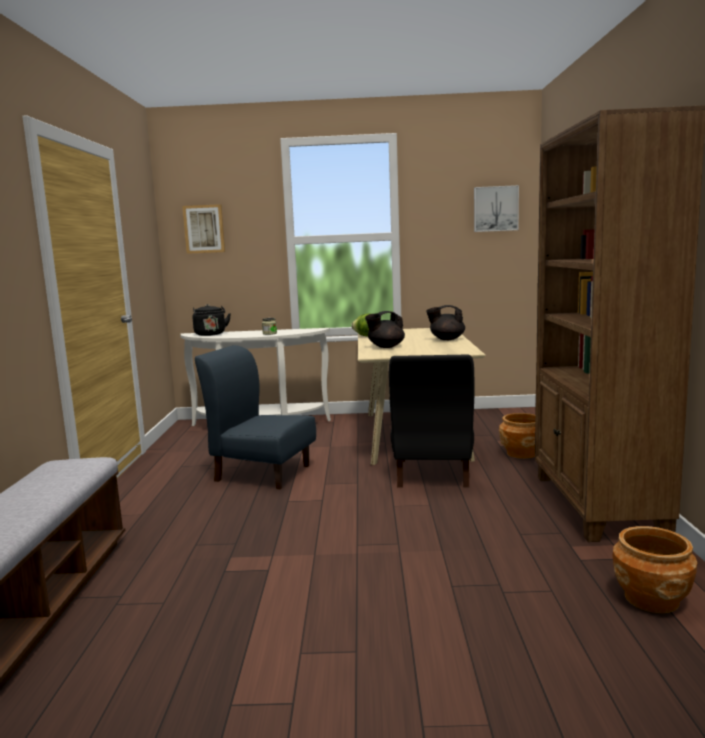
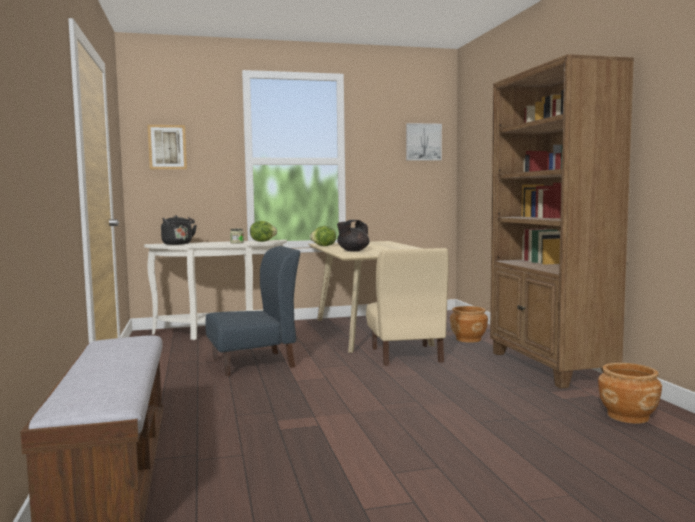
camera: 15 degrees left, 5 degrees down
blue chair [195,345,316,489] -> blue chair turned 150 degrees clockwise [206,246,300,376]
black chair [389,355,474,487] -> beige chair [366,248,449,366]
black teapot [426,305,465,340] -> none
none -> lettuce [250,221,277,242]

